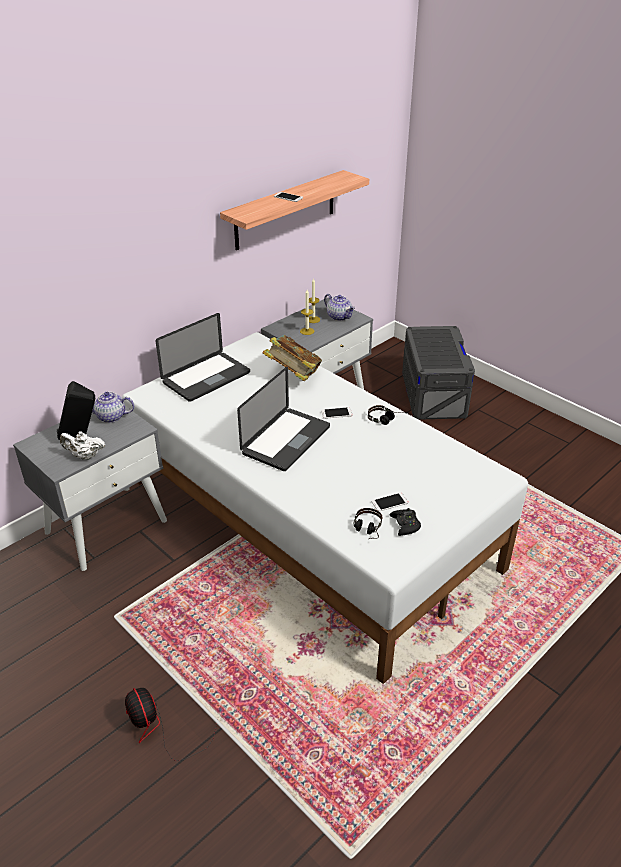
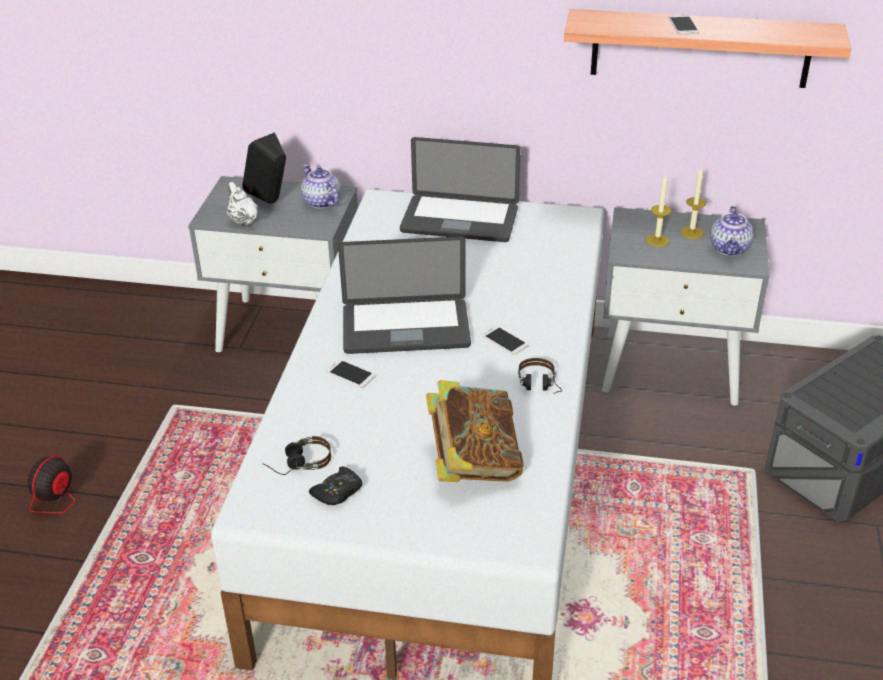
camera: 55 degrees right, 0 degrees up
book [263,335,322,381] -> book moved to [426,380,524,482]
phone [372,493,408,512] -> phone moved to [326,360,376,388]

